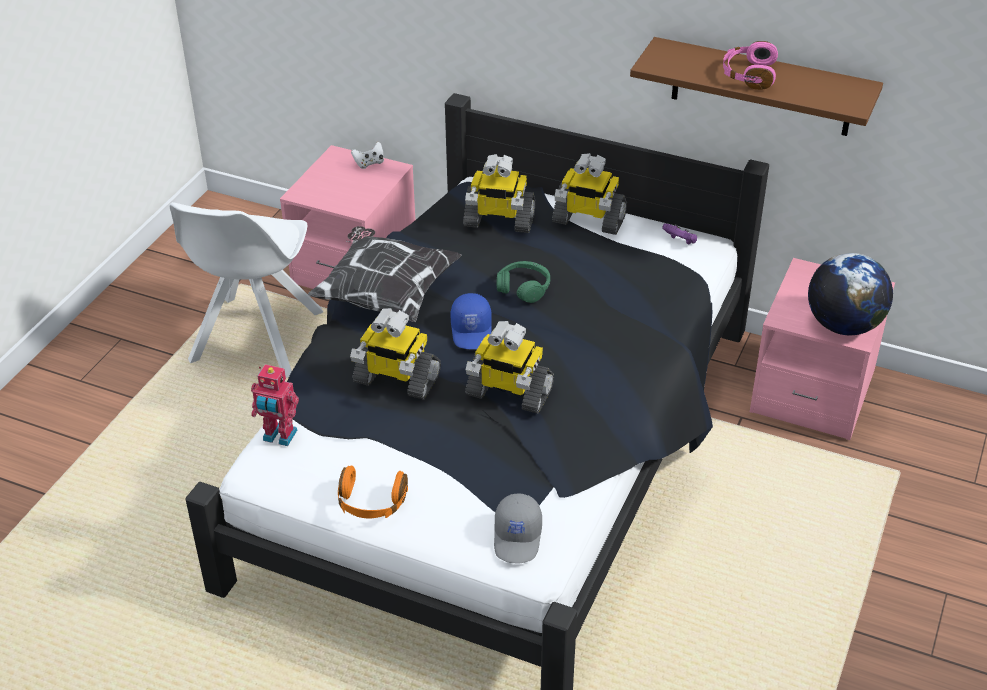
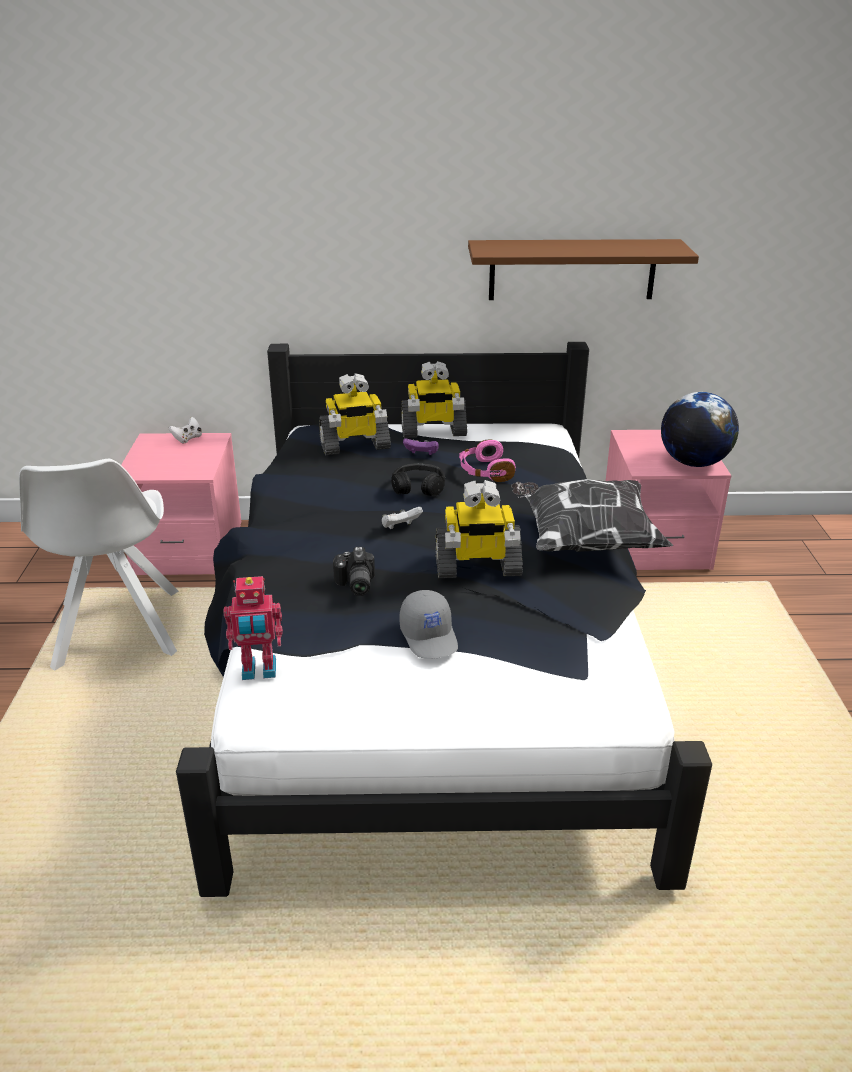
camera: 25 degrees left, 10 degrees down
pillow [308,226,462,322] -> pillow moved to [511,479,673,552]
orange headphones [338,466,408,519] -> none
toy robot [350,308,441,400] -> camera [333,547,375,596]
blue cap [451,293,492,349] -> white game controller [382,507,423,529]
grey cap [494,494,542,563] -> grey cap moved to [400,590,458,658]
green headphones [496,261,550,303] -> black headphones [391,463,445,496]
purple game controller [662,223,697,245] -> purple game controller moved to [403,438,439,455]
pink headphones [723,41,778,90] -> pink headphones moved to [459,439,516,482]

